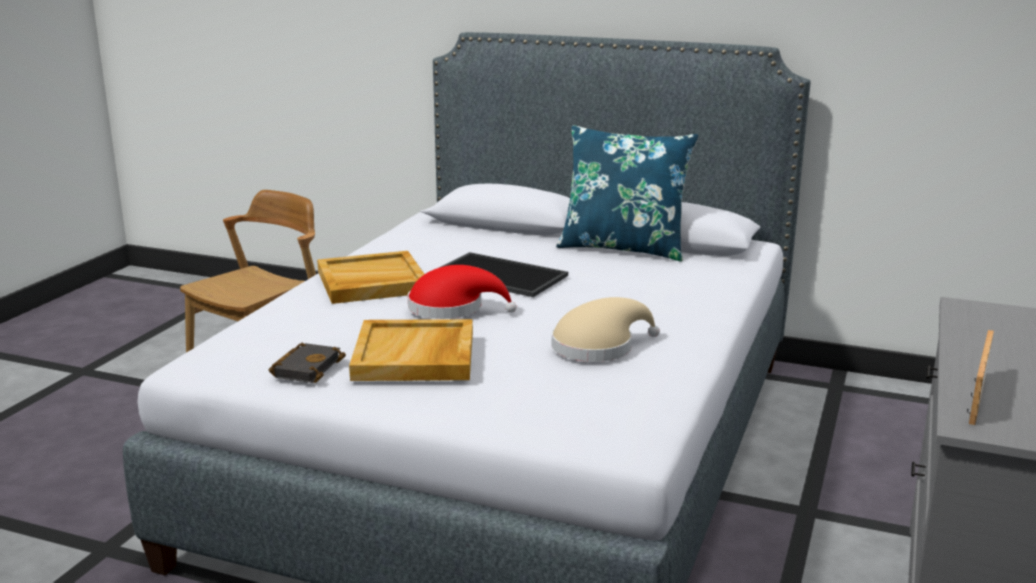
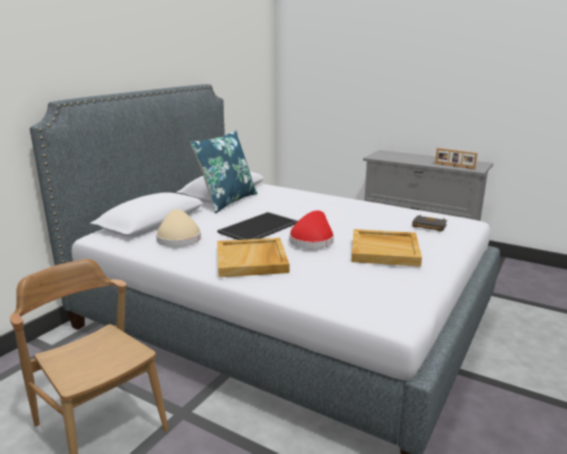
camera: 80 degrees left, 0 degrees up
black book [269,342,346,383] -> black book moved to [412,215,447,232]
beige hat [552,297,660,362] -> beige hat moved to [156,209,201,247]

